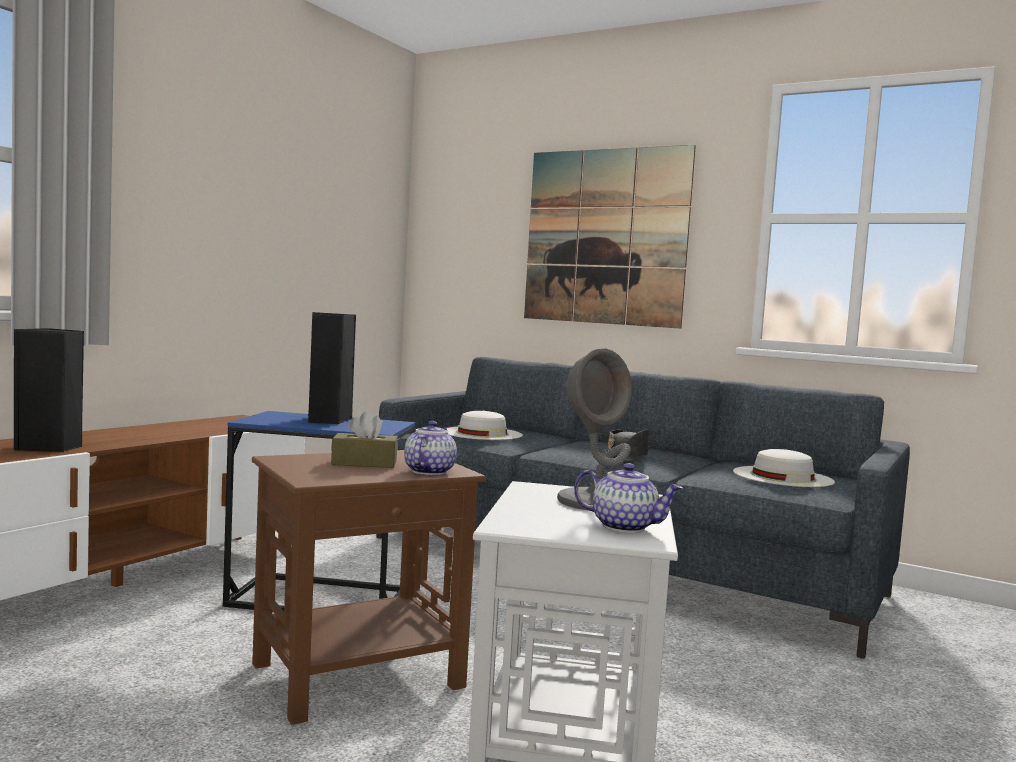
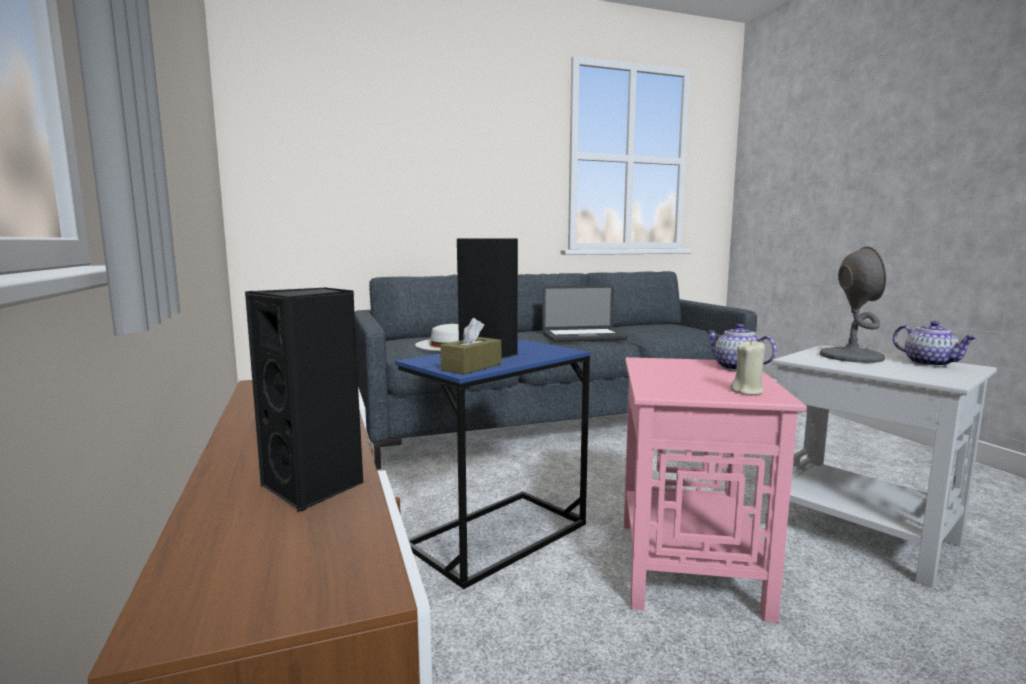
camera: 50 degrees left, 5 degrees up
brown side table [252,450,486,725] -> pink side table [624,357,807,623]
brown tissue box [331,411,398,468] -> brown tissue box moved to [440,318,501,375]
picture [524,145,696,329] -> none
teapot [574,463,683,533] -> teapot turned 90 degrees clockwise [893,321,977,367]
black hat [604,429,651,461] -> laptop [542,285,627,342]
white hat [733,449,835,487] -> none
none -> beige candle [730,339,765,395]

